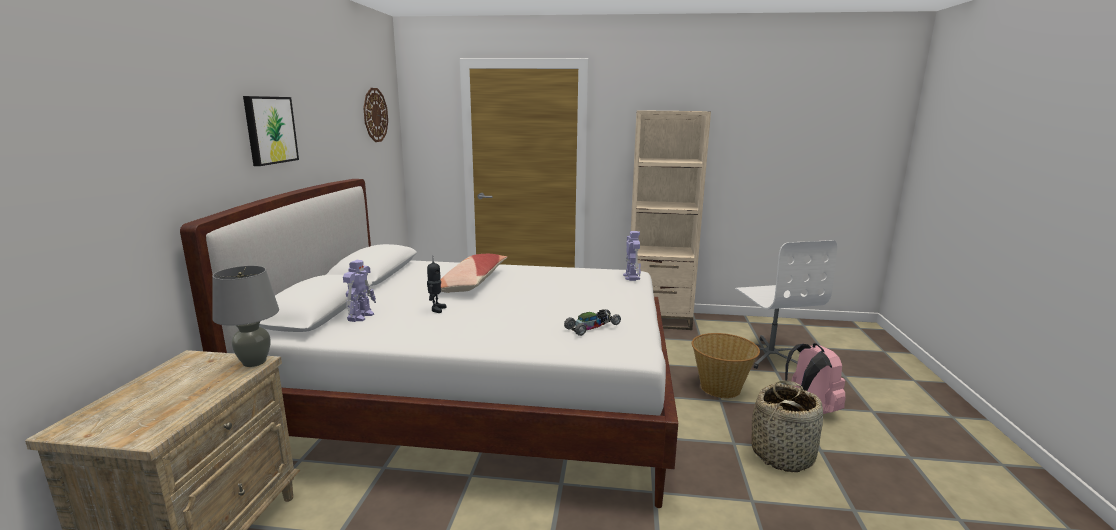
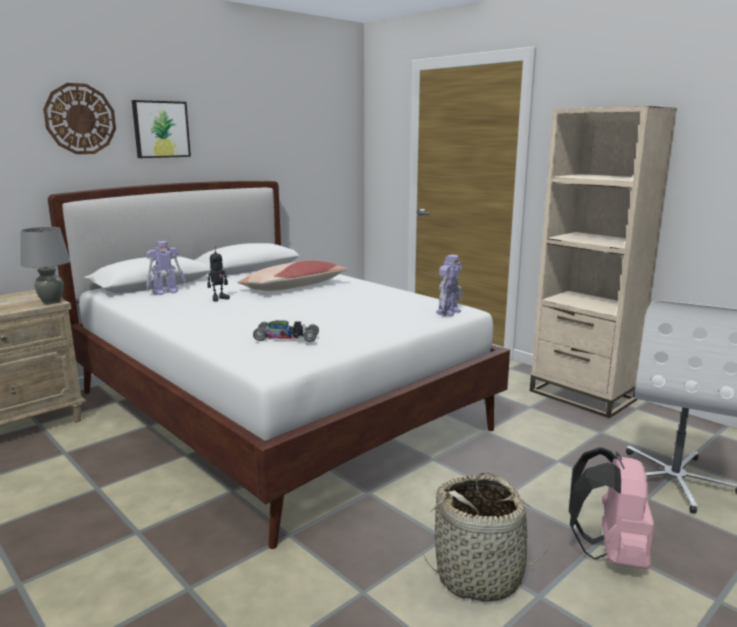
camera: 40 degrees right, 0 degrees up
wall clock [363,88,388,142] -> wall clock moved to [43,83,116,154]
basket [692,333,760,398] -> none

